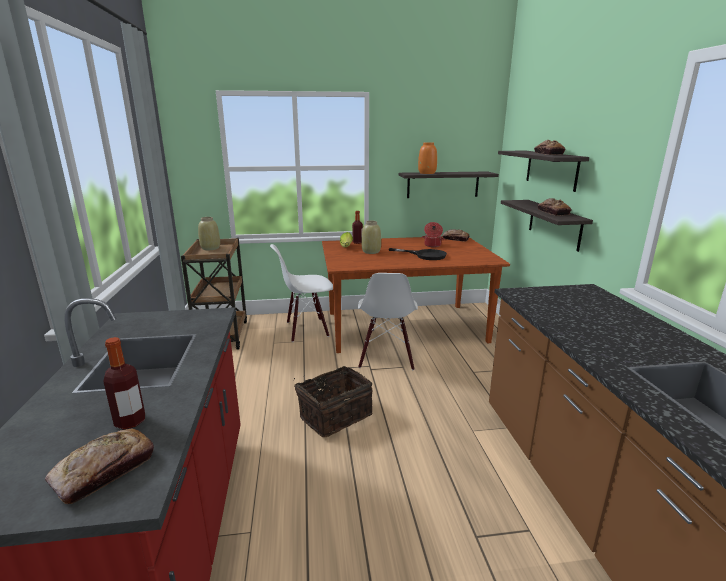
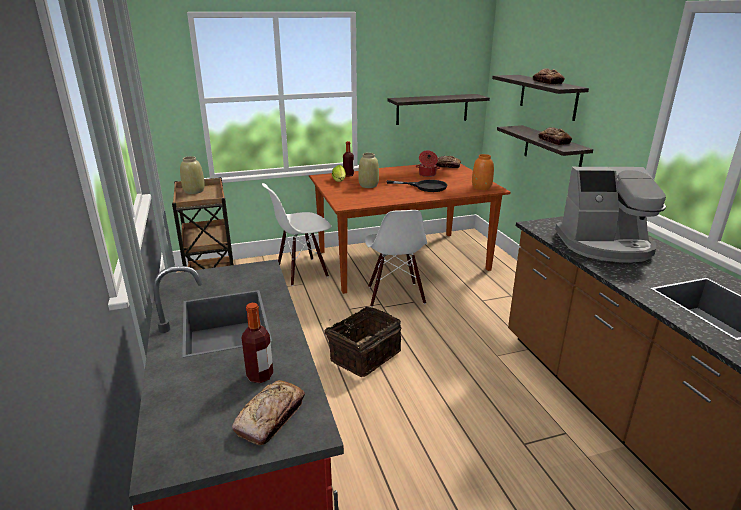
camera: 10 degrees left, 5 degrees up
orange vase [418,142,437,174] -> orange vase moved to [472,154,494,190]
none -> coffee machine [555,167,666,262]

